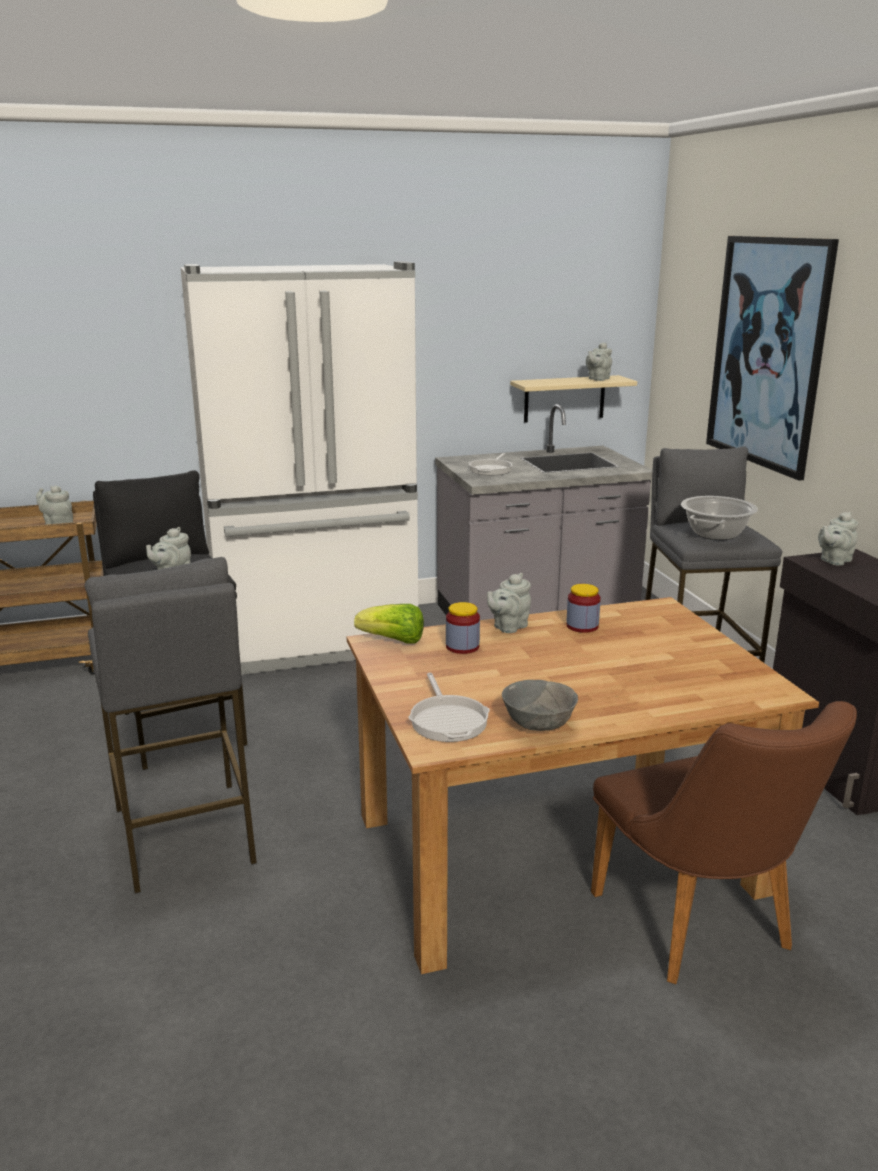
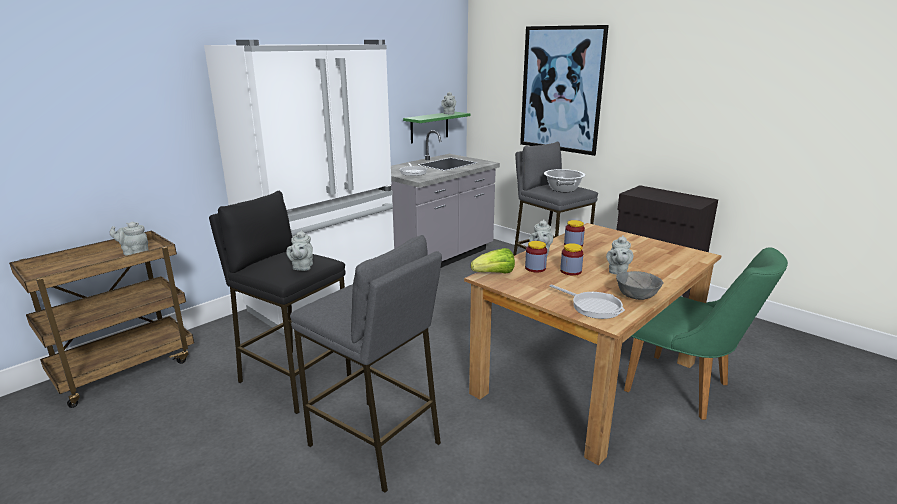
camera: 30 degrees left, 0 degrees up
beige shelf [510,375,637,423] -> green shelf [403,112,471,144]
brown chair [591,701,857,984] -> green chair [624,247,788,420]
grey teapot [818,512,859,566] -> grey teapot moved to [606,235,633,275]
none -> jar [560,243,584,276]

